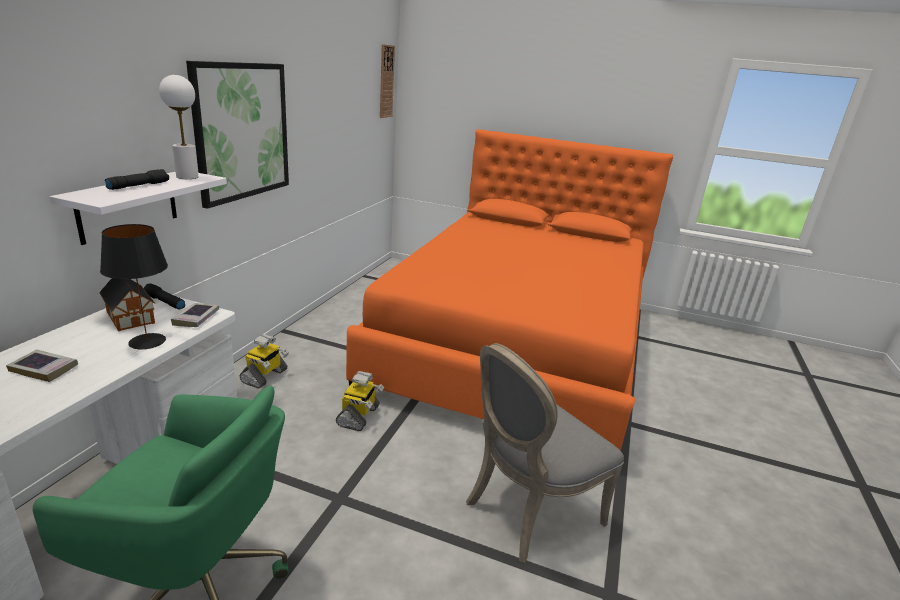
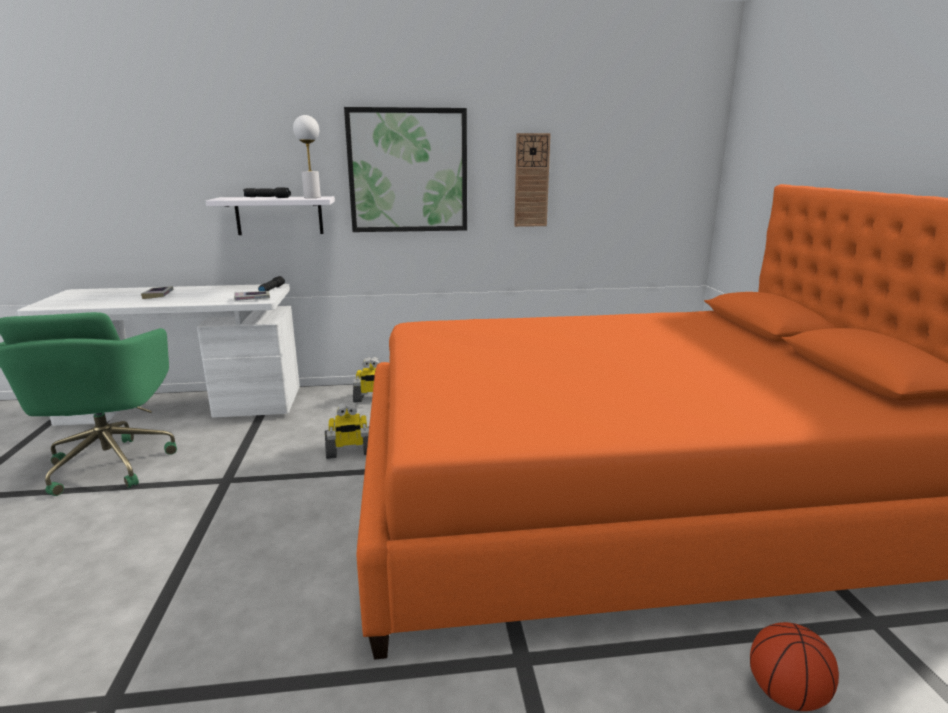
camera: 65 degrees right, 5 degrees down
toy house [99,278,155,331] -> none
black table lamp [100,224,168,349] -> none
wall clock [380,44,395,118] -> wall clock moved to [514,133,551,227]
grey chair [466,343,624,563] -> none
none -> basketball [750,622,839,711]

